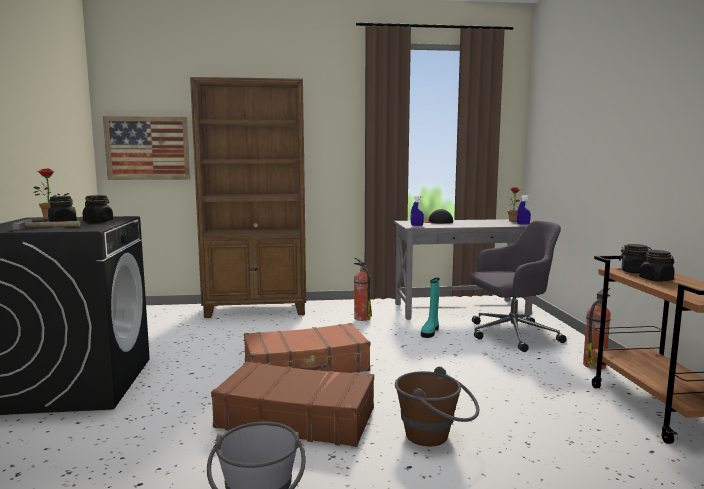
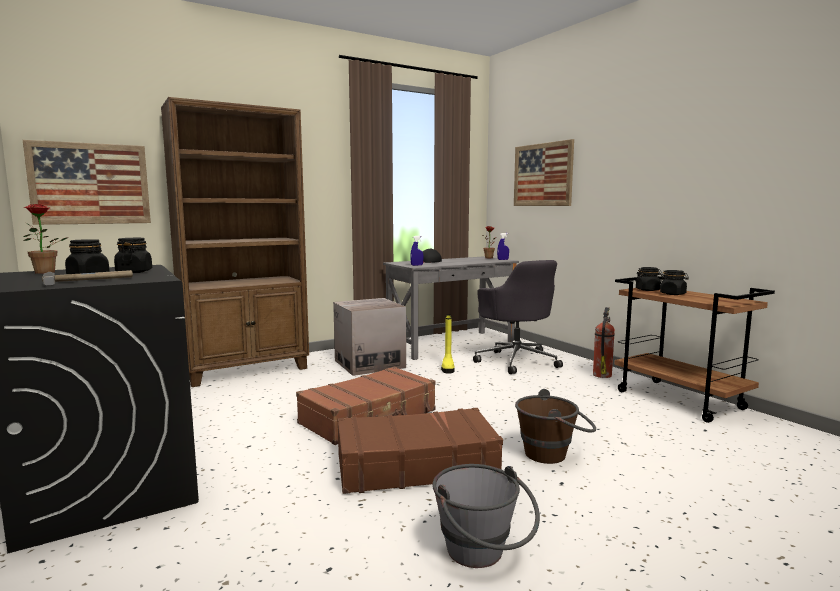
camera: 25 degrees left, 0 degrees up
fire extinguisher [354,257,372,321] -> cardboard box [333,298,406,376]
turquoise boot [421,278,439,338] -> yellow boot [441,314,455,374]
grey office chair [470,221,567,352] -> grey office chair turned 105 degrees clockwise [473,260,563,374]
none -> picture [514,139,574,206]

